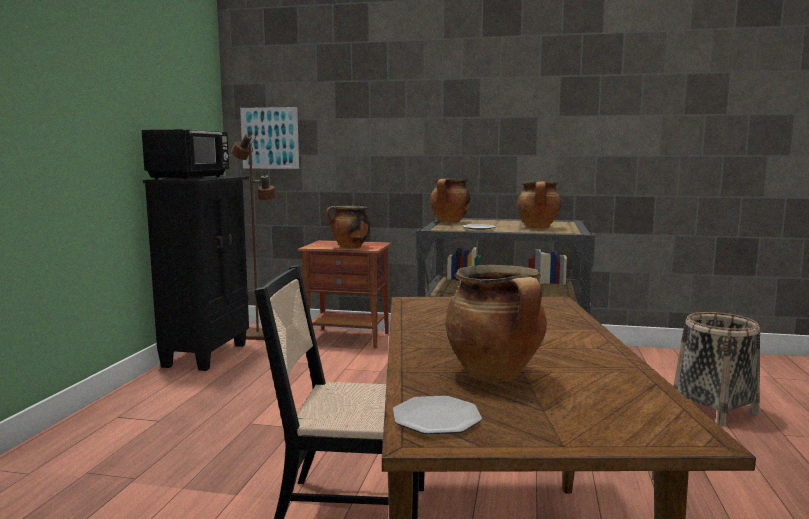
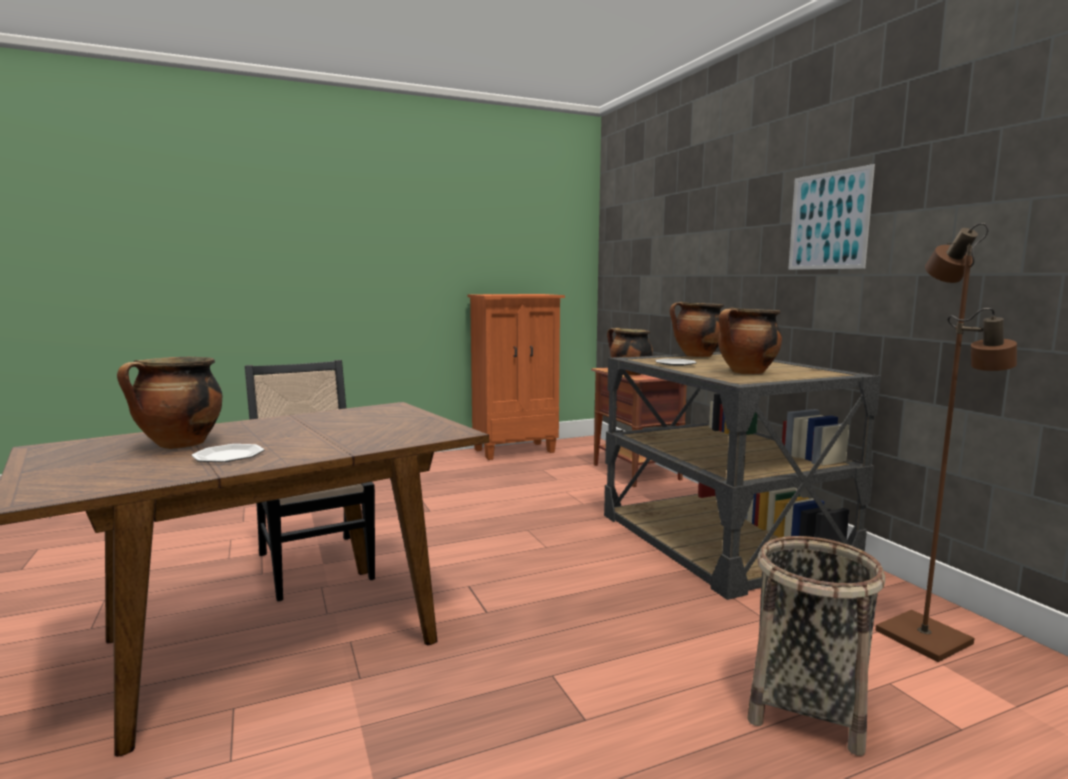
camera: 55 degrees right, 0 degrees up
black microwave [142,129,229,180] -> none
black cabinet [143,176,249,371] -> orange cabinet [468,294,565,460]
brown floor lamp [231,132,276,340] -> brown floor lamp moved to [875,223,1017,662]
picture [240,107,299,169] -> picture moved to [788,164,875,270]
plate [393,396,482,434] -> plate moved to [191,444,264,462]

